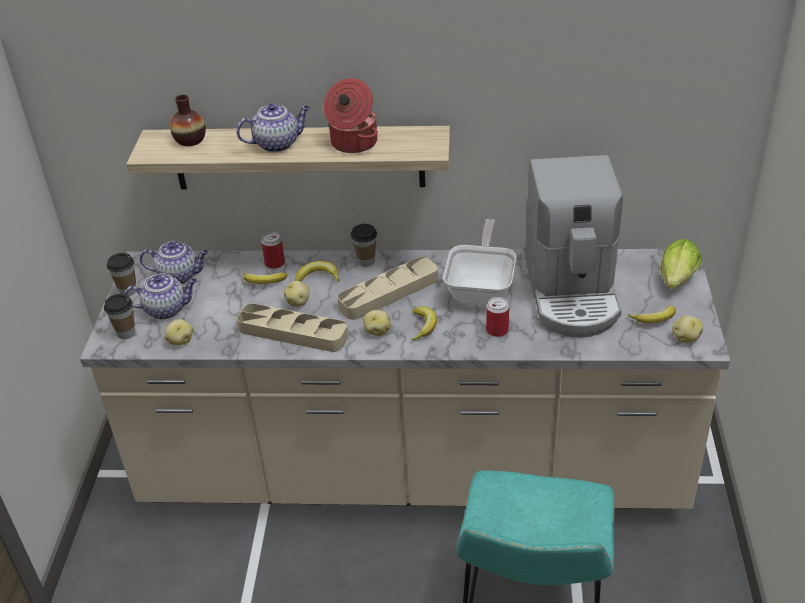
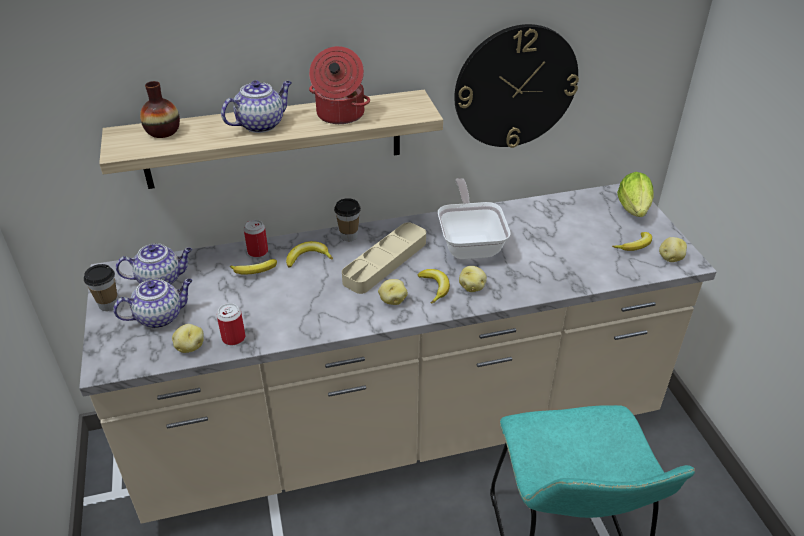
camera: 20 degrees left, 0 degrees up
cup [104,294,135,339] -> none
beige tray [237,303,348,352] -> none
potato [284,281,310,307] -> potato moved to [459,266,487,292]
can [486,297,509,337] -> can moved to [217,303,245,345]
coffee machine [525,155,623,338] -> none
none -> wall clock [454,24,579,148]

